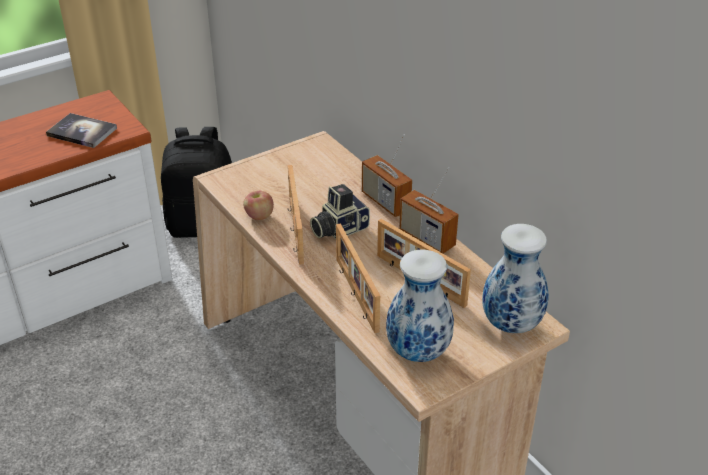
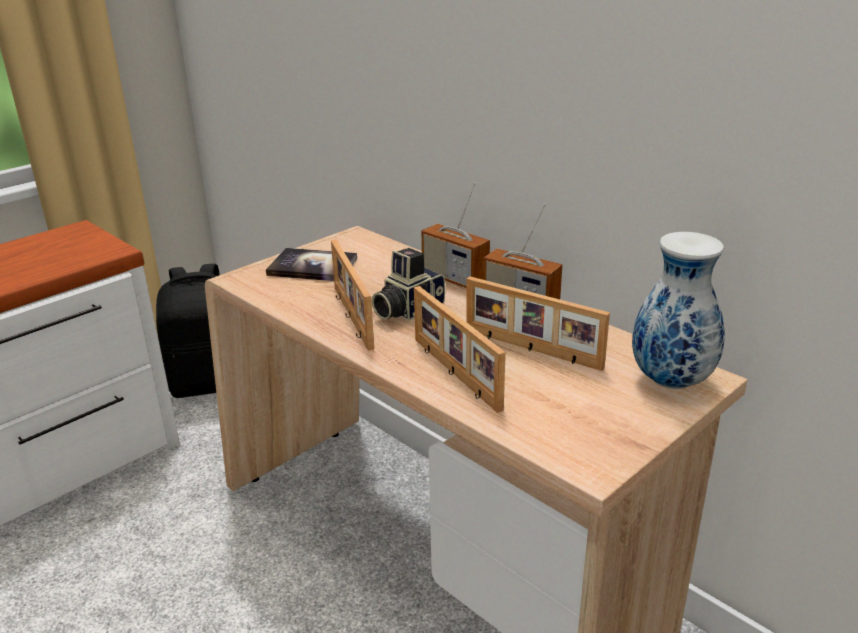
camera: 10 degrees left, 10 degrees down
book [46,113,117,148] -> book moved to [266,248,357,281]
apple [243,191,274,220] -> none
vase [386,250,454,362] -> none

